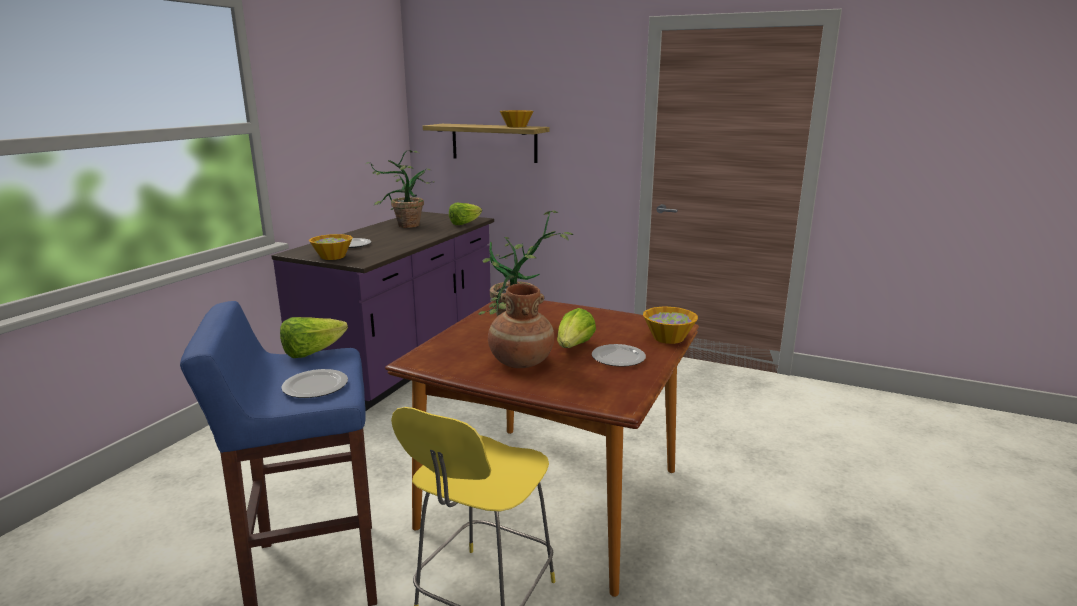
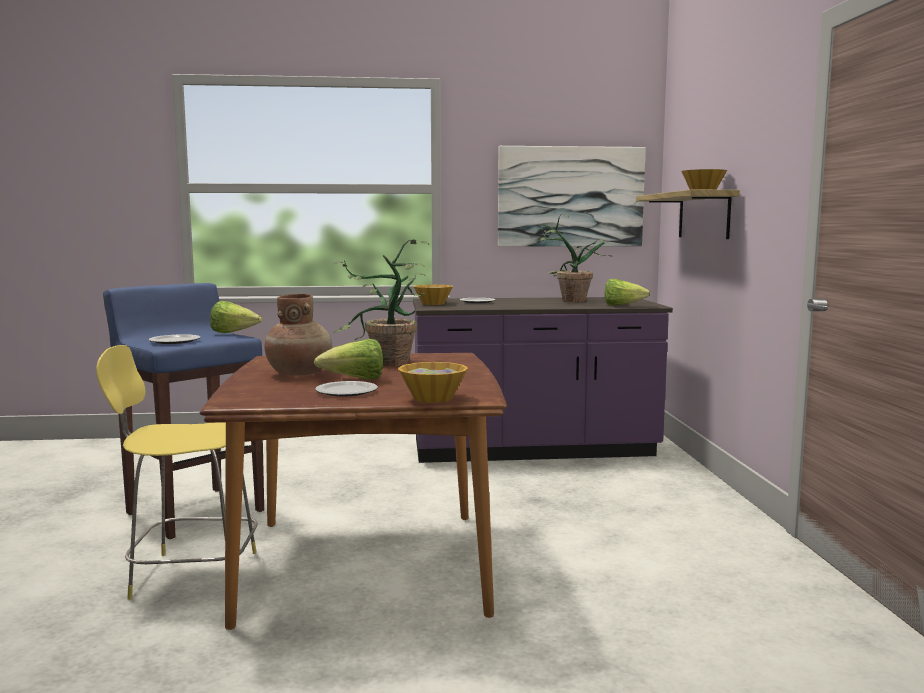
camera: 60 degrees right, 10 degrees down
none -> picture [498,146,646,247]

